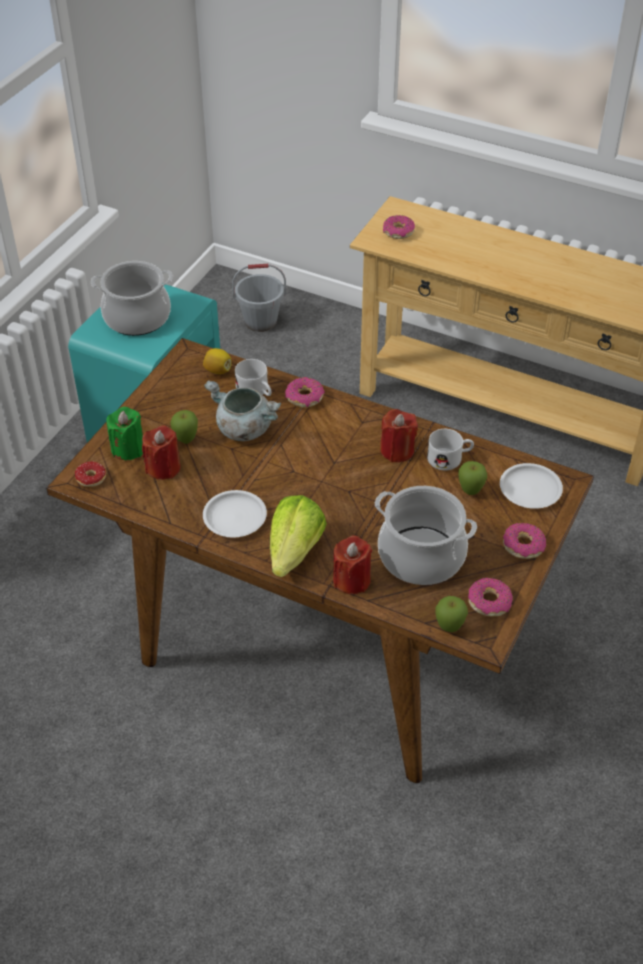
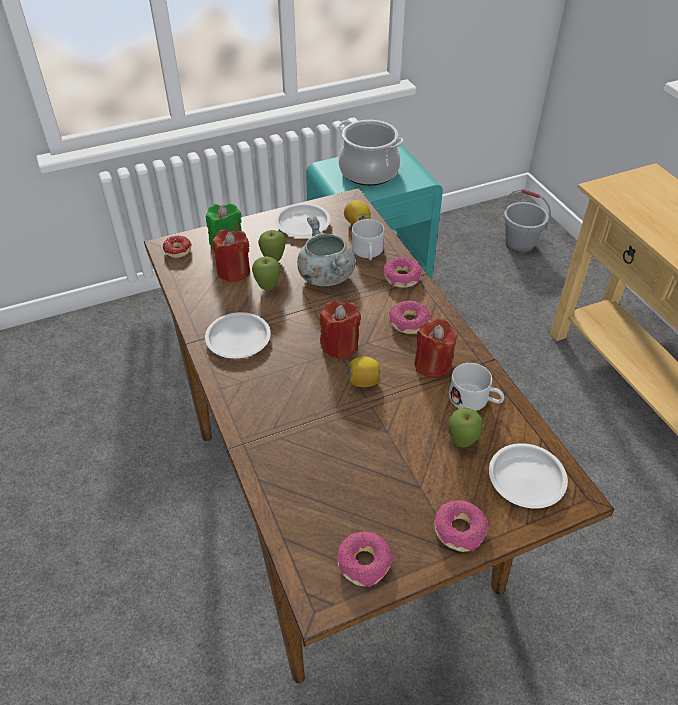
camera: 40 degrees right, 0 degrees up
lettuce [270,495,327,577] -> none
red candle [333,535,372,594] -> red candle moved to [320,301,361,359]
cooking pot [375,486,477,585] -> none
donut [383,215,415,239] -> donut moved to [389,300,431,334]
apple [435,596,468,632] -> apple moved to [252,257,281,291]
none -> white plate [275,204,330,237]
none -> lemon [350,356,381,387]

